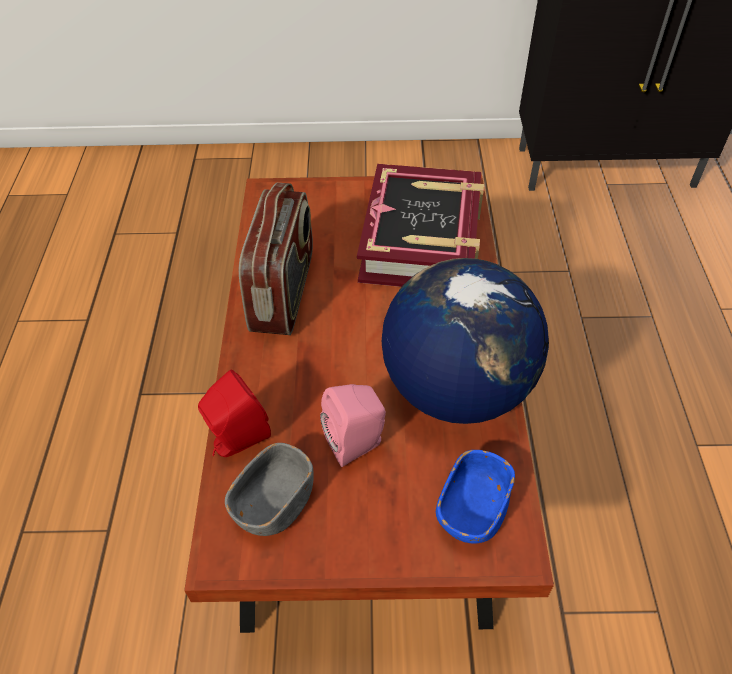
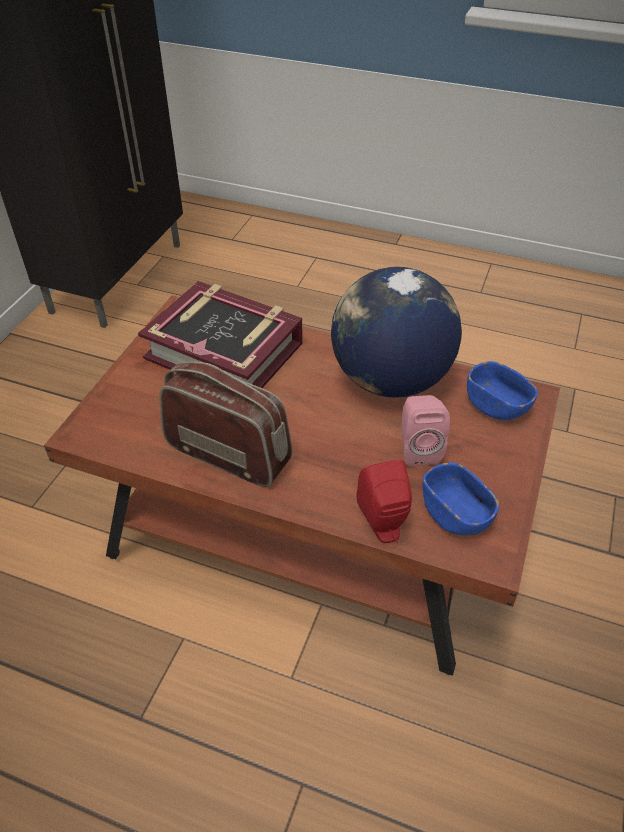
camera: 70 degrees left, 5 degrees down
grey bowl [225,443,313,536] -> blue bowl [422,463,499,536]

